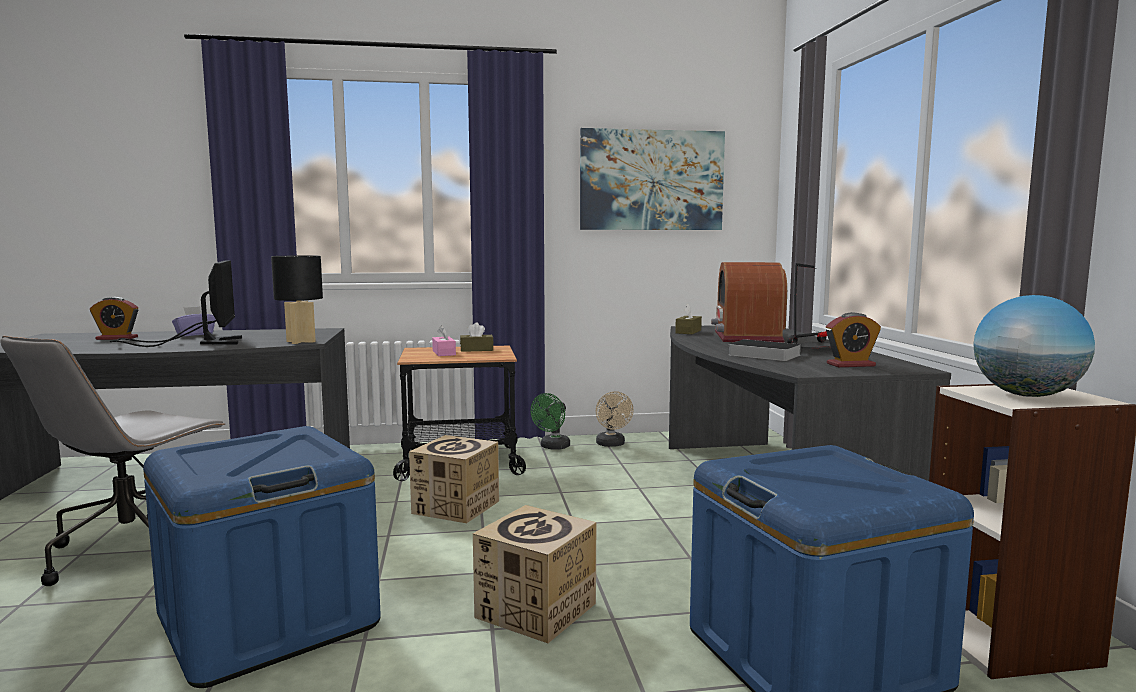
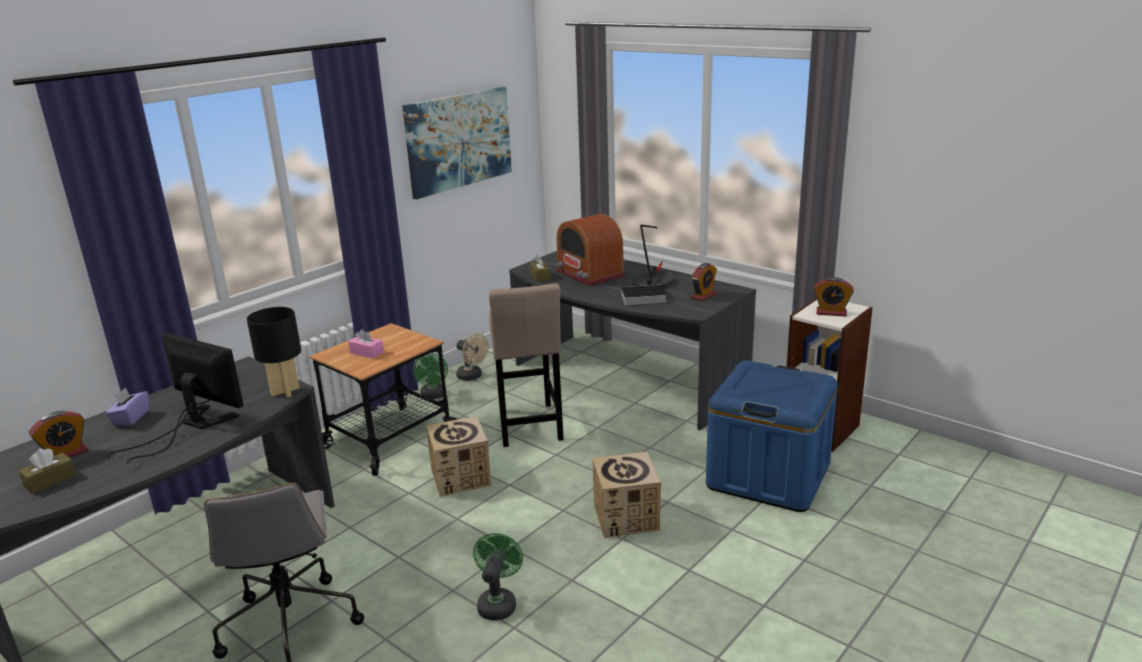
camera: 40 degrees left, 15 degrees up
blue storage box [143,426,381,688] -> green fan [473,533,523,620]
brown tissue box [460,322,494,352] -> brown tissue box moved to [18,448,77,494]
globe [973,295,1095,397] -> alarm clock [814,277,854,317]
none -> beige stool [489,283,564,447]

